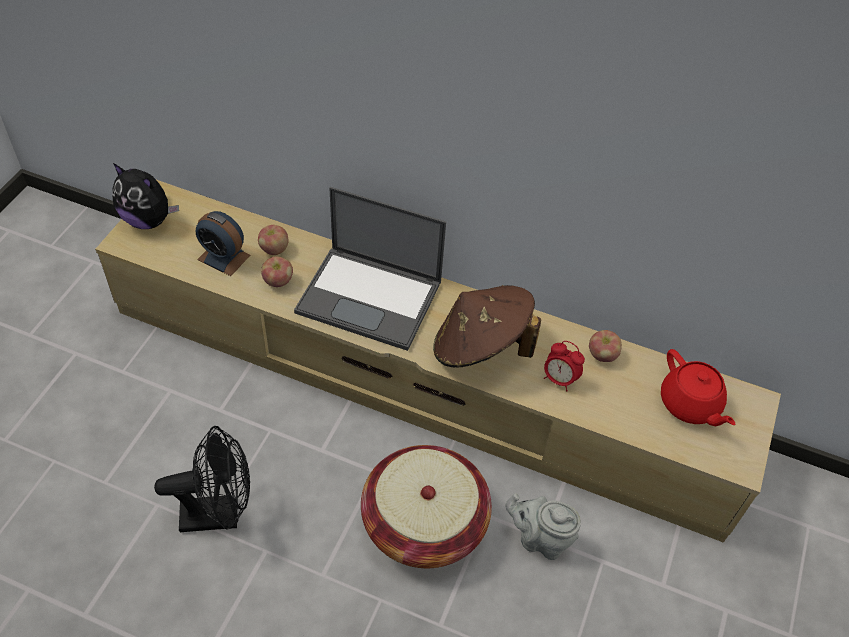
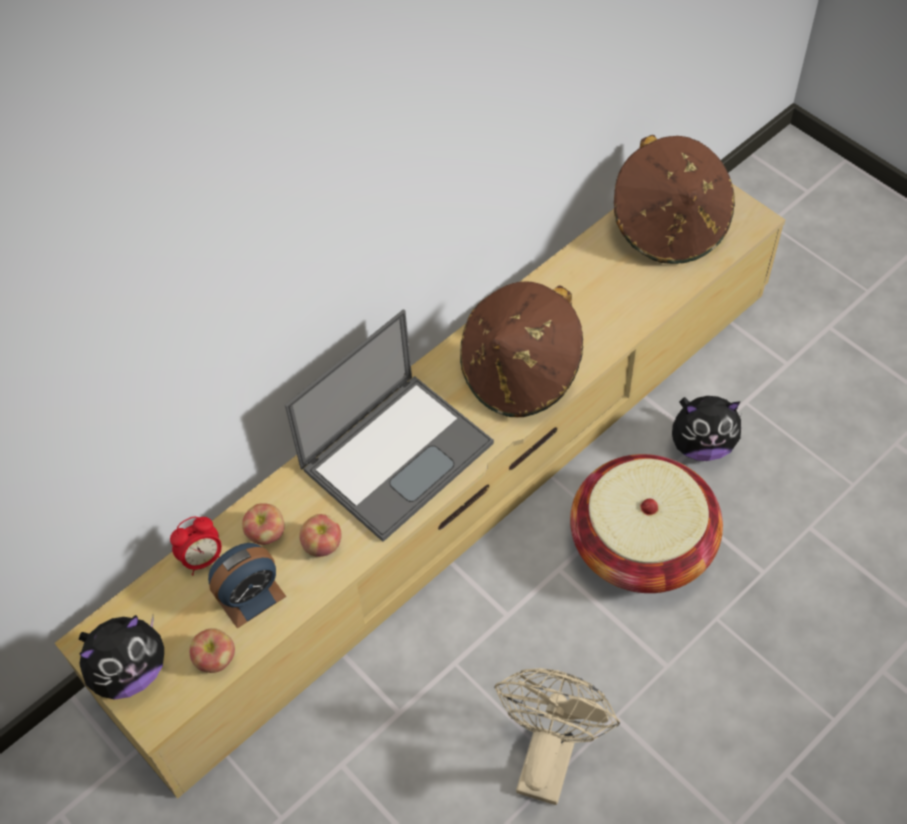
camera: 60 degrees left, 5 degrees up
black fan [154,426,250,532] -> beige fan [494,668,620,805]
grey teapot [506,493,581,560] -> plush toy [672,396,741,461]
alarm clock [544,341,585,392] -> alarm clock moved to [170,517,222,575]
apple [589,330,622,362] -> apple moved to [190,628,235,673]
red teapot [661,349,735,426] -> brown hat [614,135,735,264]

